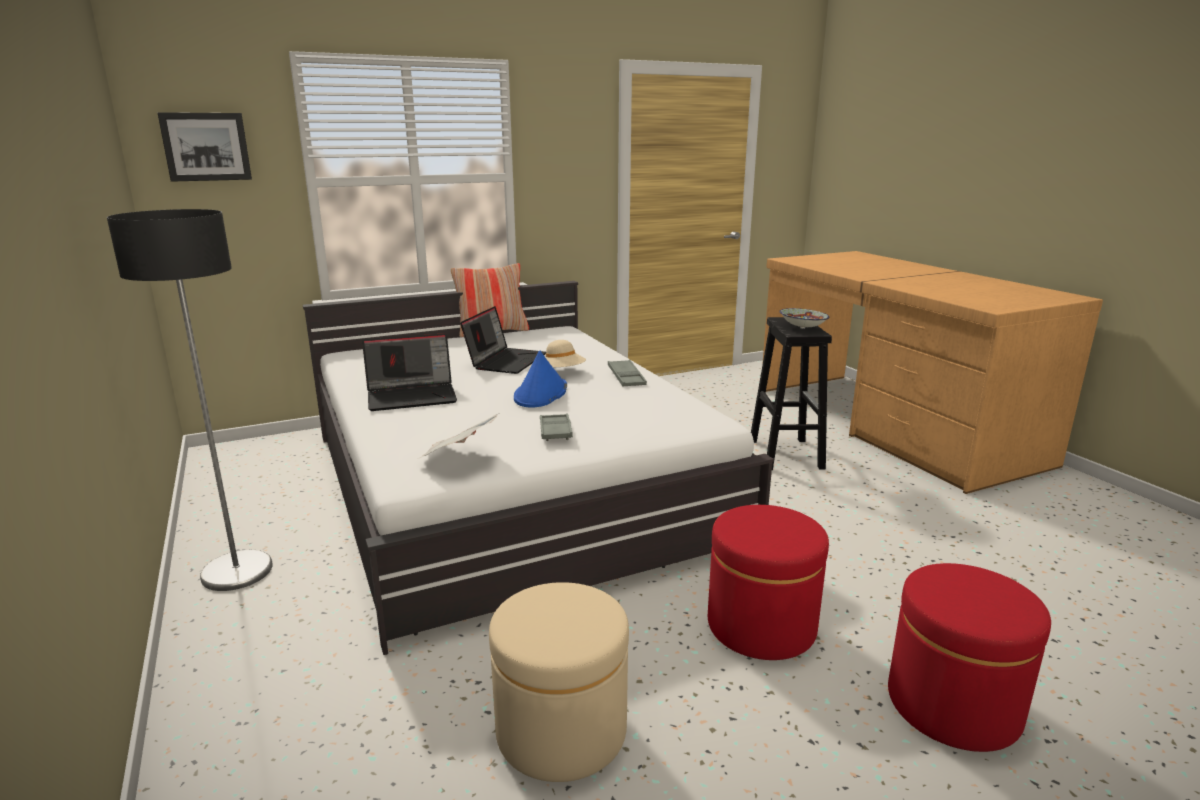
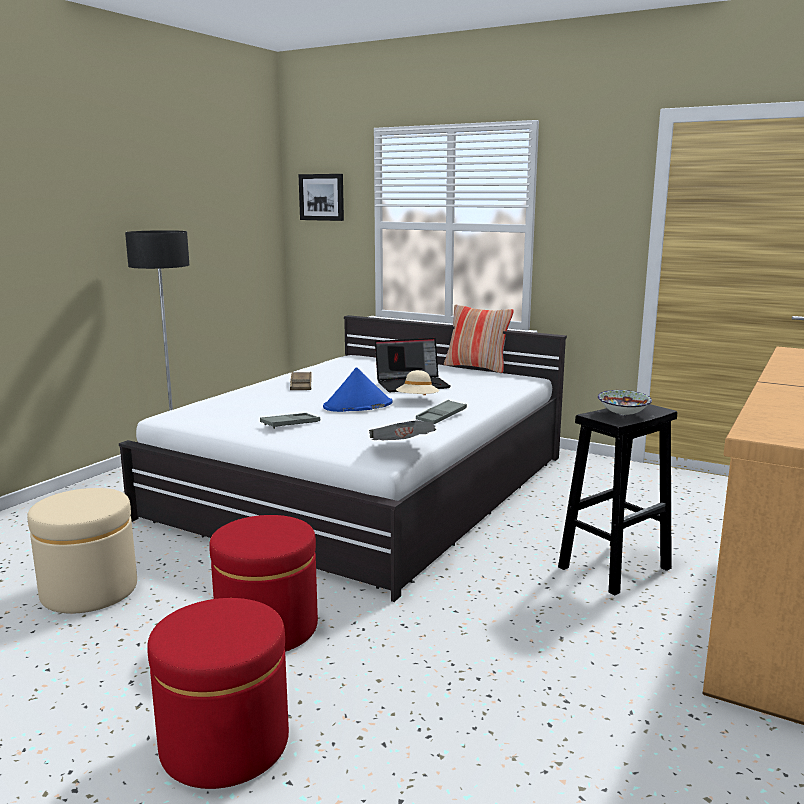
camera: 55 degrees right, 5 degrees down
laptop [362,333,457,411] -> brown tray [290,372,312,390]
newspaper [418,413,499,459] -> newspaper moved to [369,421,436,440]

